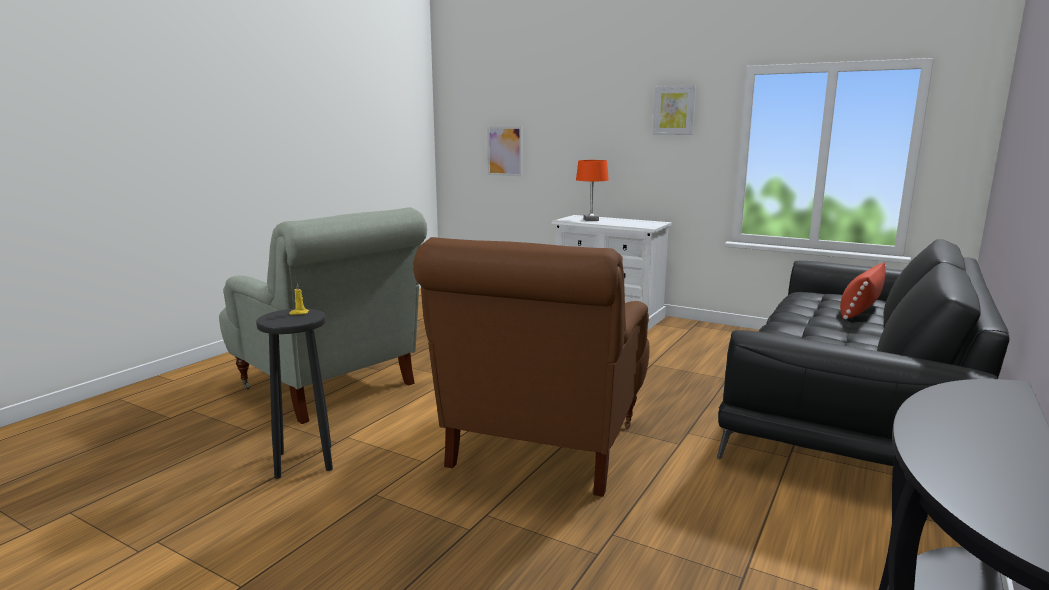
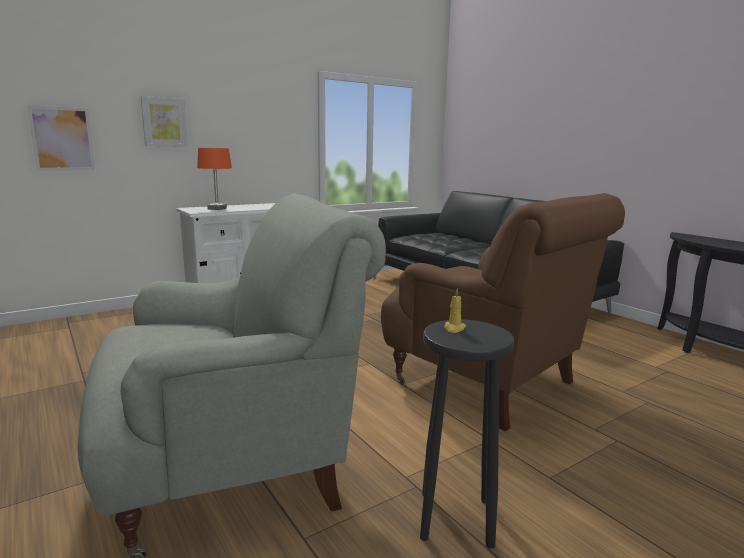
camera: 65 degrees left, 0 degrees up
picture [653,85,696,135] -> picture moved to [141,96,188,147]
red pillow [840,262,886,319] -> none

